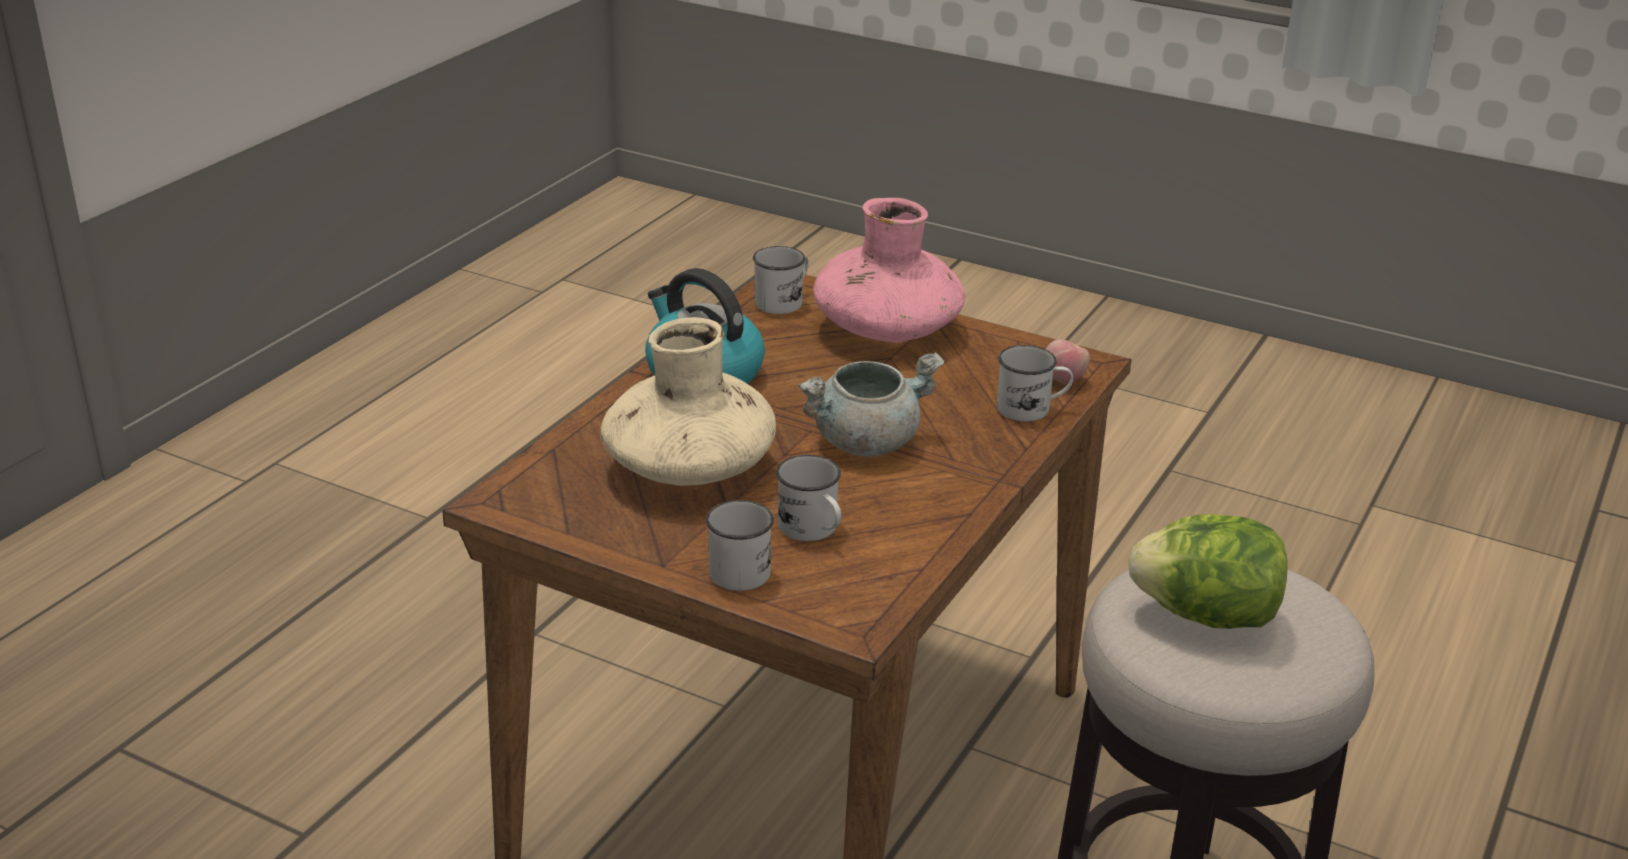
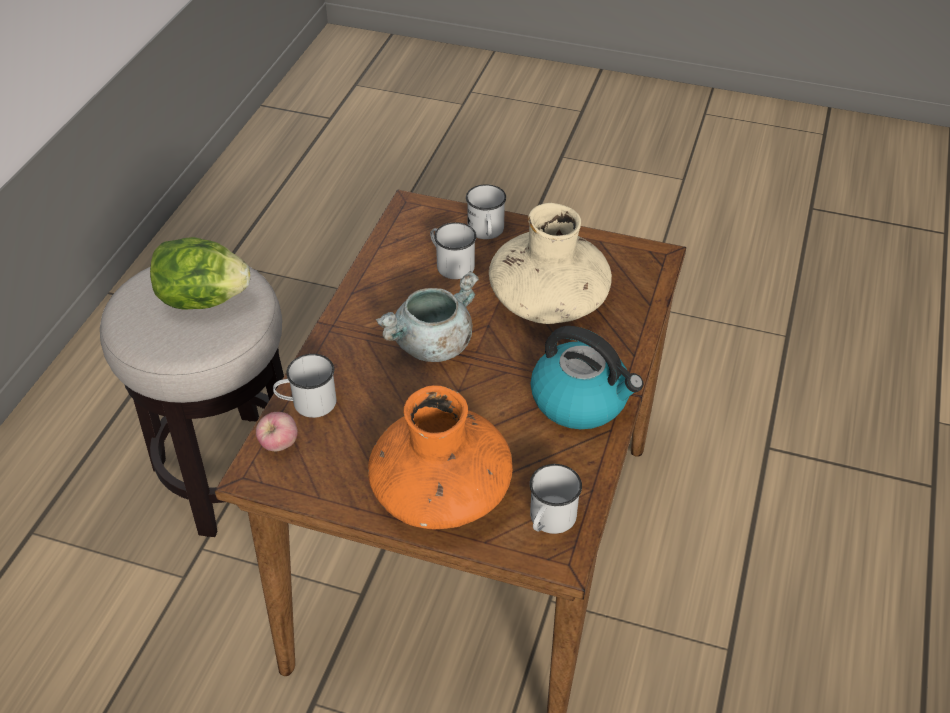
camera: 170 degrees right, 15 degrees up
pink vase [813,198,965,342] -> orange vase [368,385,513,529]

